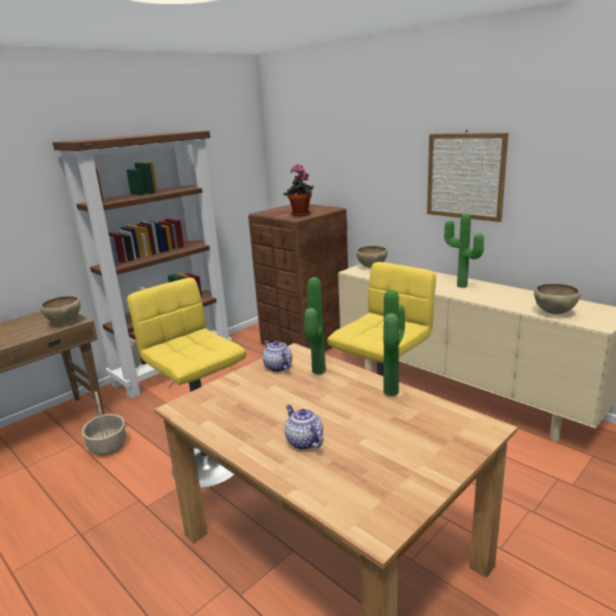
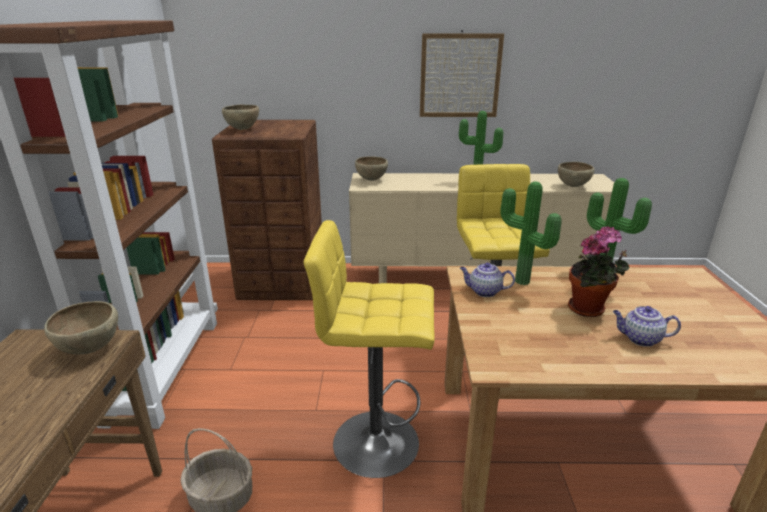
camera: 45 degrees left, 5 degrees up
potted plant [284,164,314,217] -> potted plant moved to [568,226,629,317]
none -> brown bowl [222,104,259,130]

